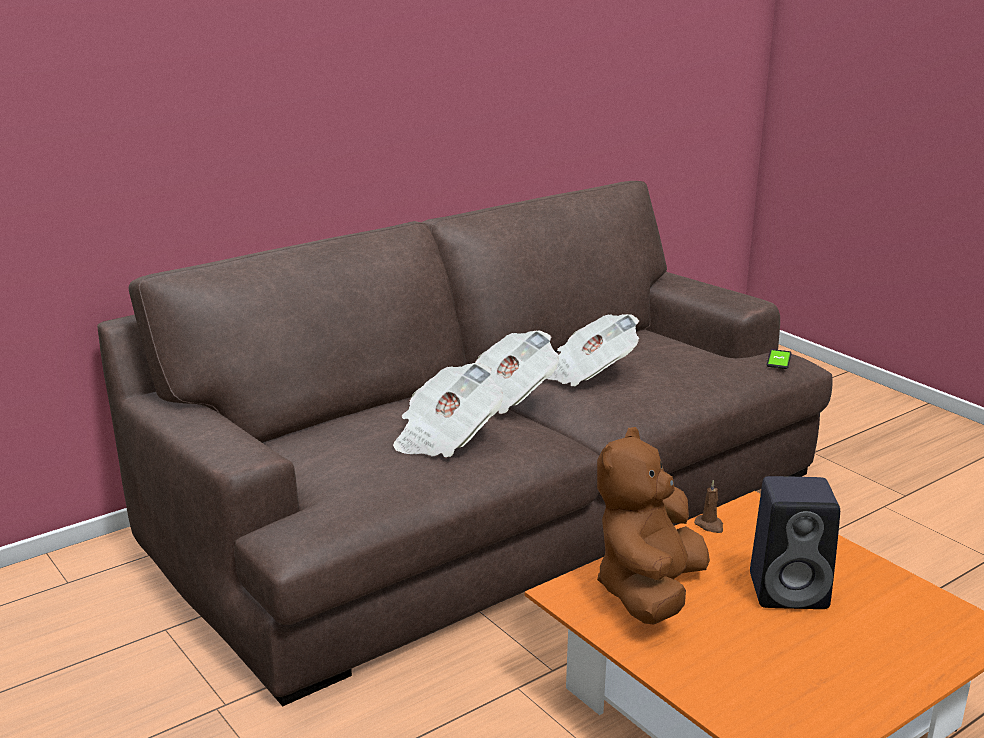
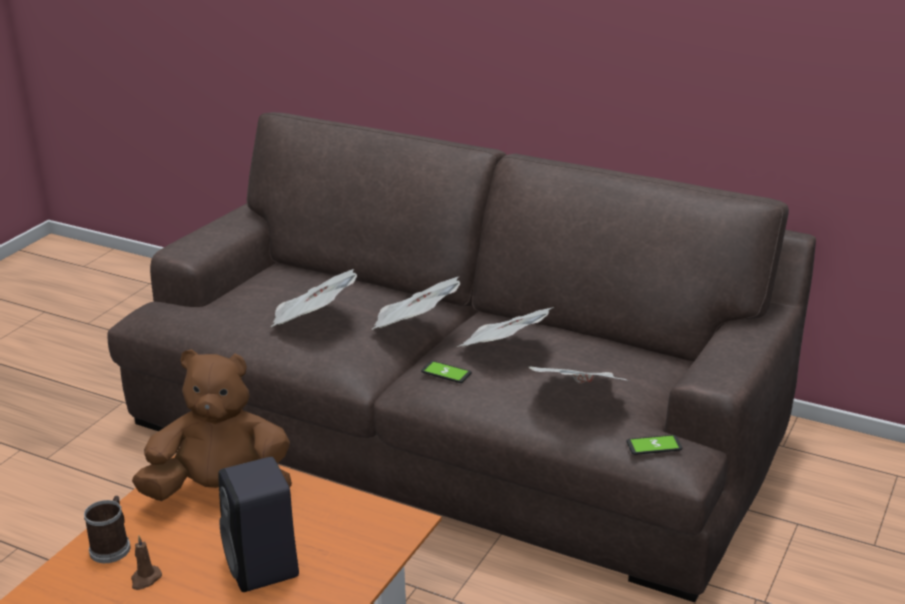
camera: 65 degrees right, 5 degrees up
brown candle [694,480,723,533] -> brown candle moved to [131,536,162,590]
none -> mug [84,496,130,563]
none -> phone [421,361,472,383]
none -> newspaper [529,367,629,384]

